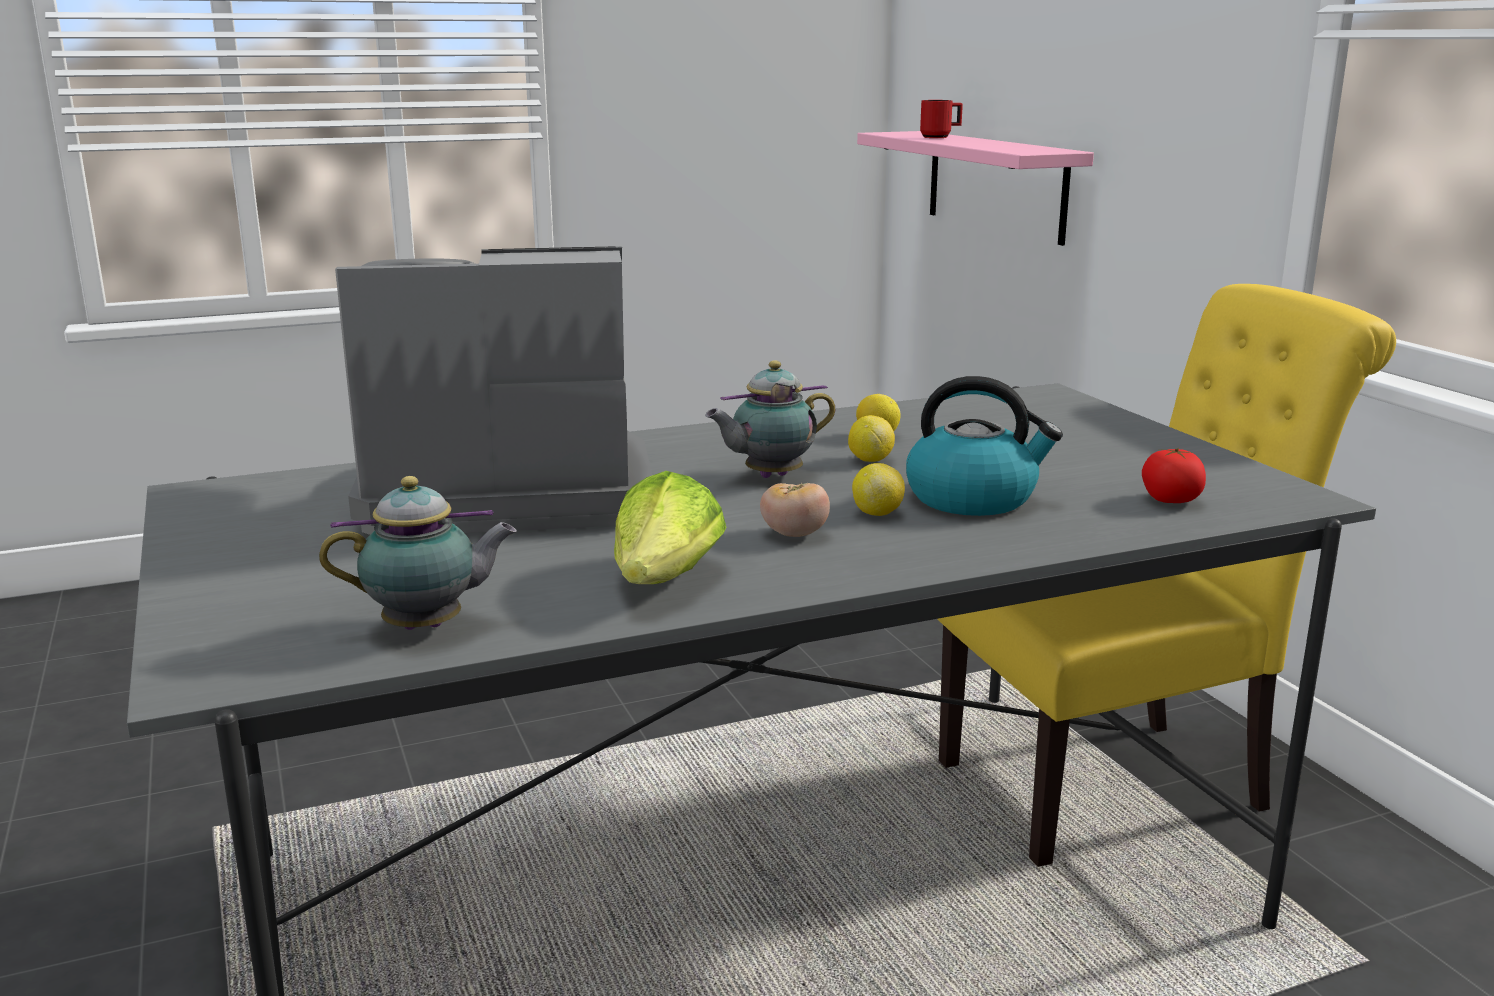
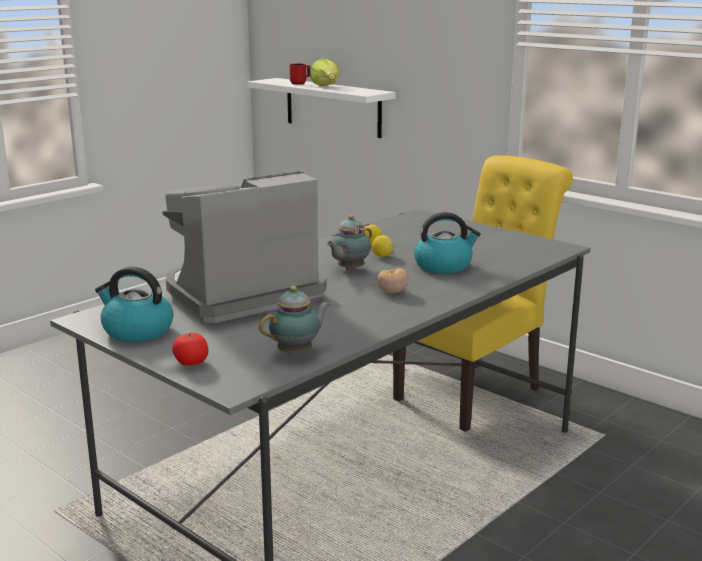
camera: 25 degrees left, 0 degrees up
lettuce [614,471,727,584] -> lettuce moved to [311,58,340,86]
lemon [852,463,905,516] -> none
pink shelf [857,131,1094,246] -> white shelf [248,78,396,138]
tomato [1142,448,1206,503] -> tomato moved to [172,332,208,366]
none -> kettle [95,267,174,342]

